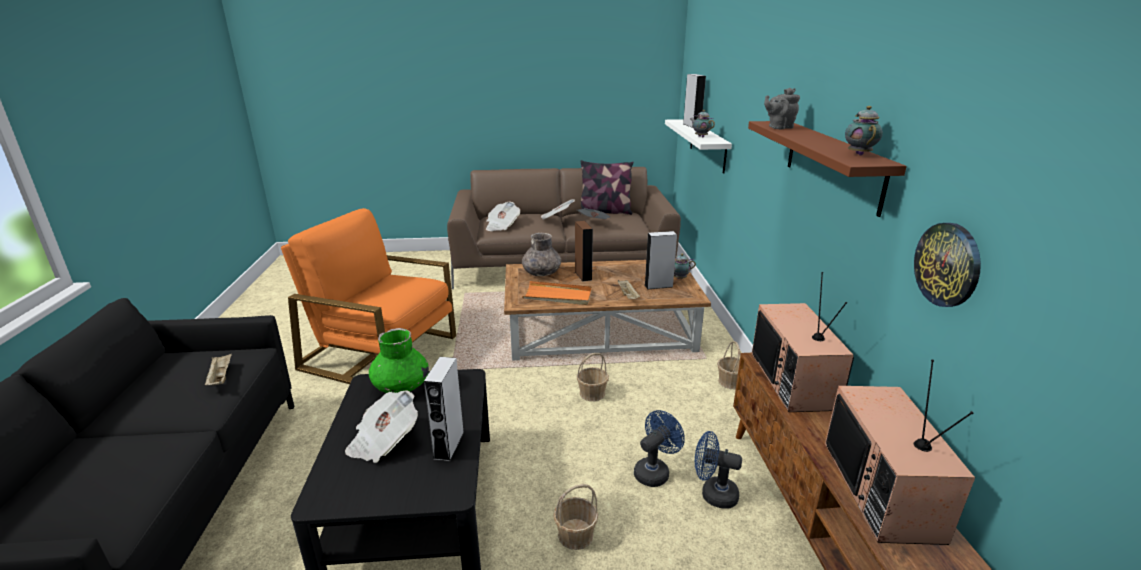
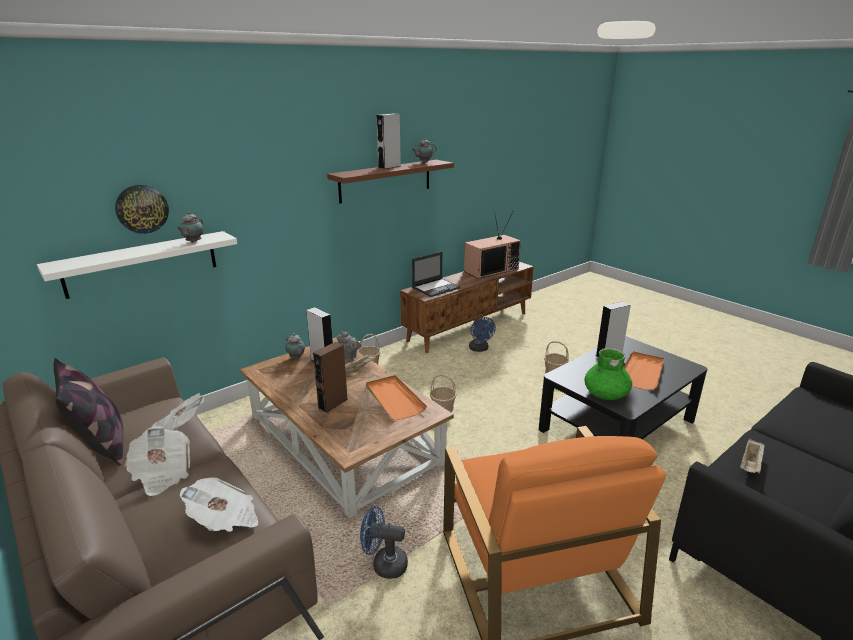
camera: 125 degrees left, 0 degrees up
newspaper [345,391,418,463] -> orange tray [623,351,664,390]
grey vase [522,233,561,276] -> none
blue fan [634,410,685,487] -> blue fan moved to [360,506,408,579]
grey speaker [683,74,706,128] -> grey speaker moved to [376,114,401,169]
television [752,272,854,412] -> laptop [412,252,460,297]
grey teapot [764,88,800,129] -> grey teapot moved to [337,331,361,360]
wall clock [914,223,981,307] -> wall clock moved to [115,185,169,234]

